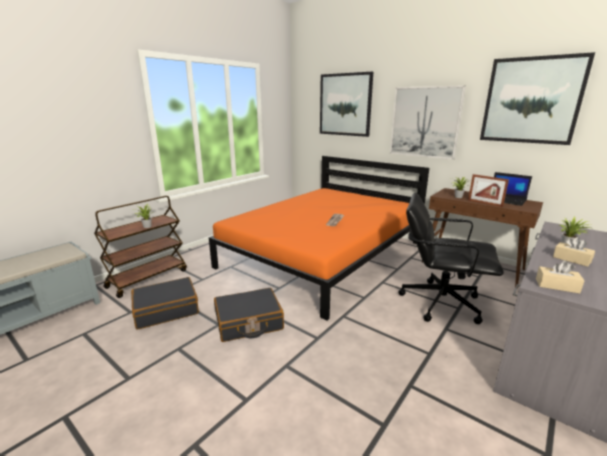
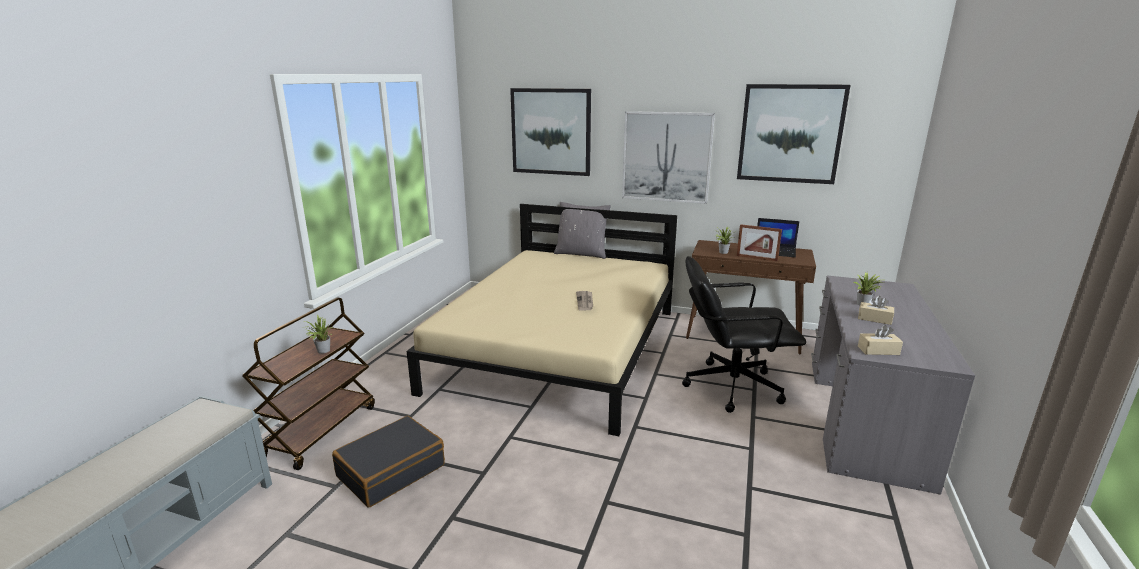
camera: 20 degrees left, 0 degrees up
orange bed [209,156,429,321] -> beige bed [407,204,677,436]
black suitcase [214,288,284,342] -> none
none -> grey pillow [554,202,611,259]

